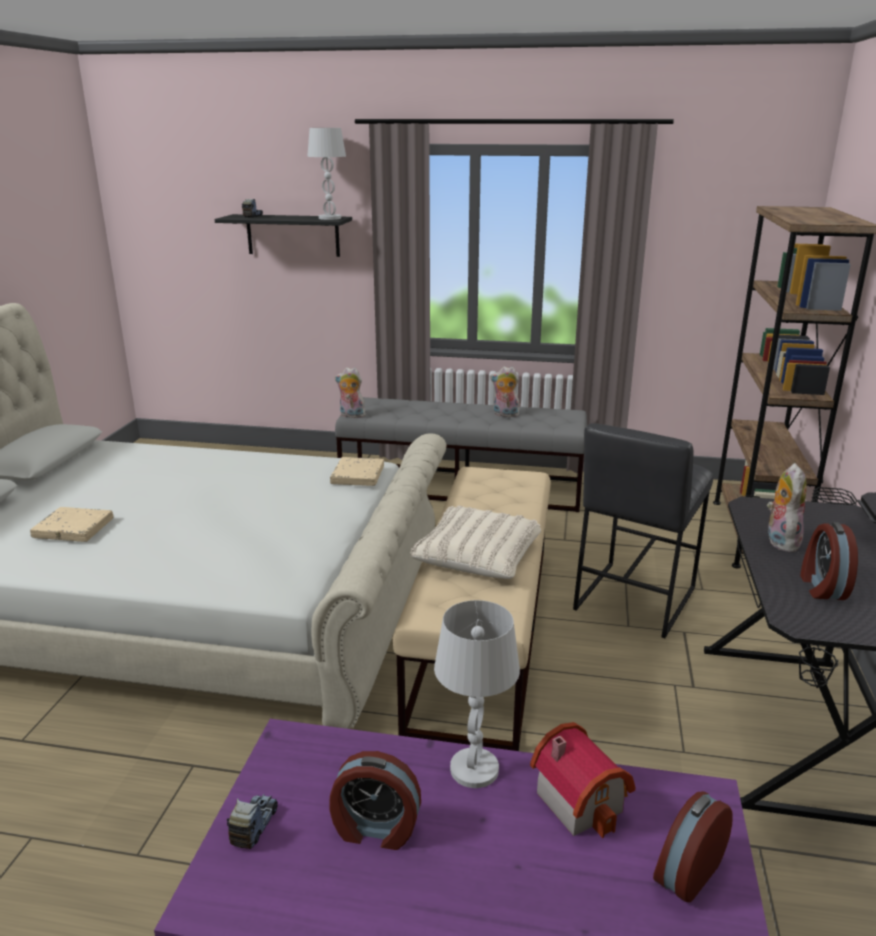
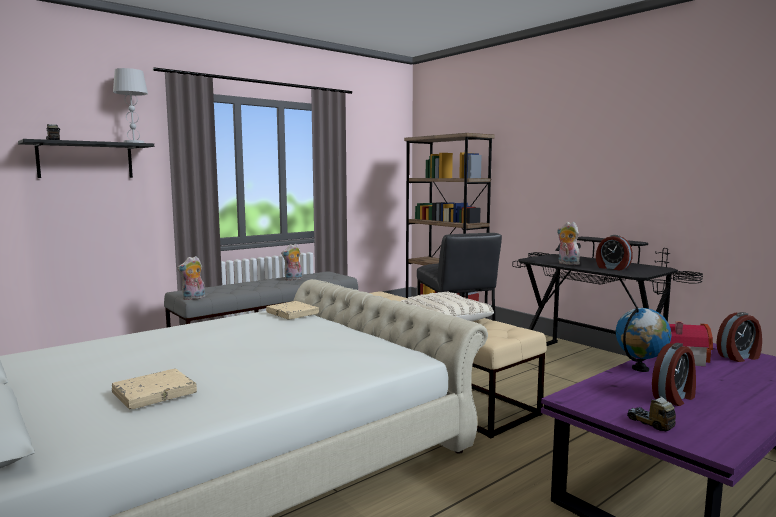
camera: 50 degrees left, 15 degrees down
white table lamp [434,600,520,788] -> globe [616,308,671,372]
alarm clock [653,791,733,902] -> alarm clock turned 105 degrees counterclockwise [716,312,762,362]

